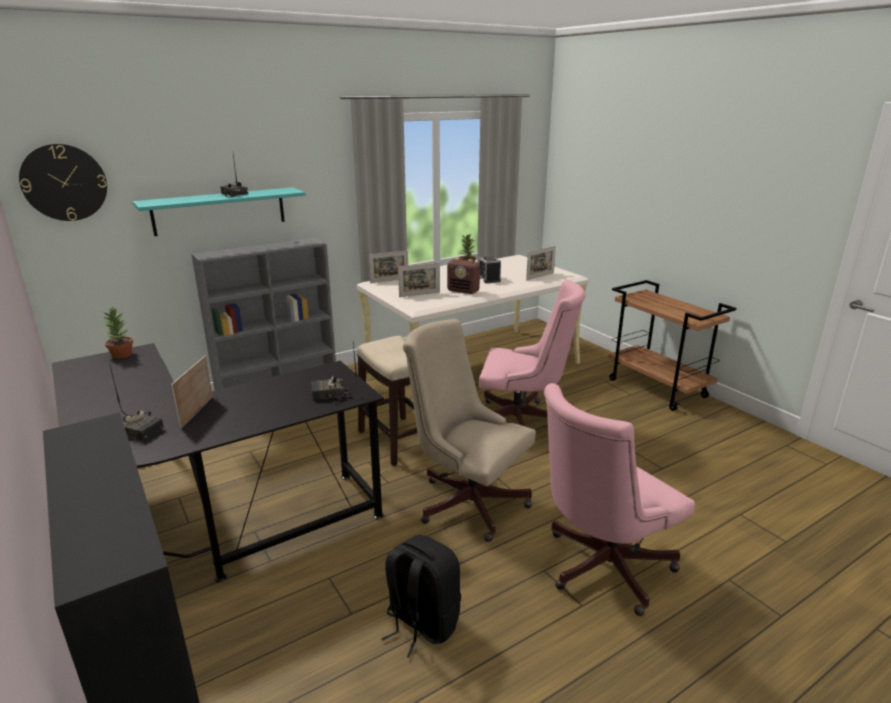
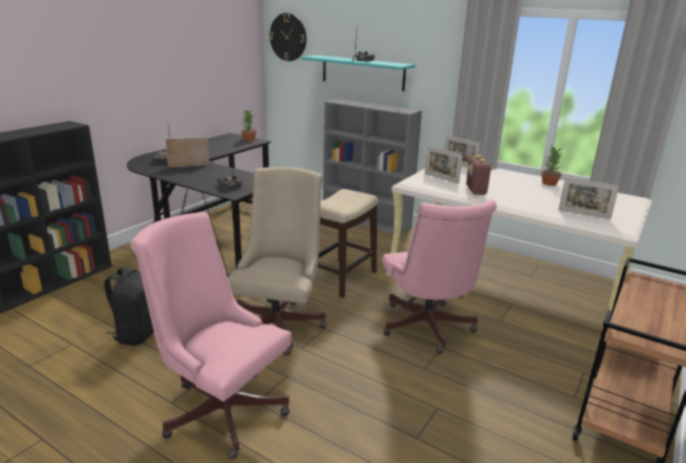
camera: 65 degrees right, 0 degrees up
alarm clock [478,256,501,283] -> none

